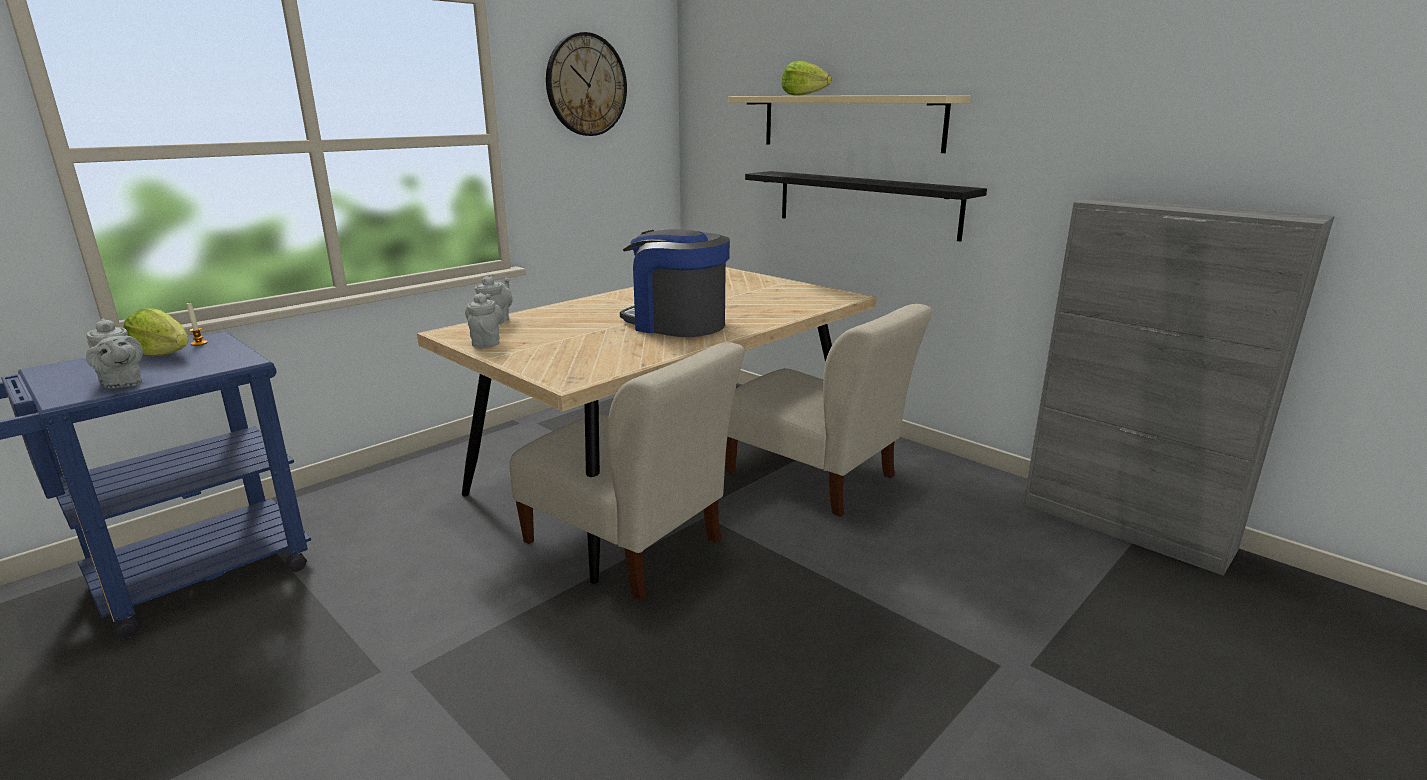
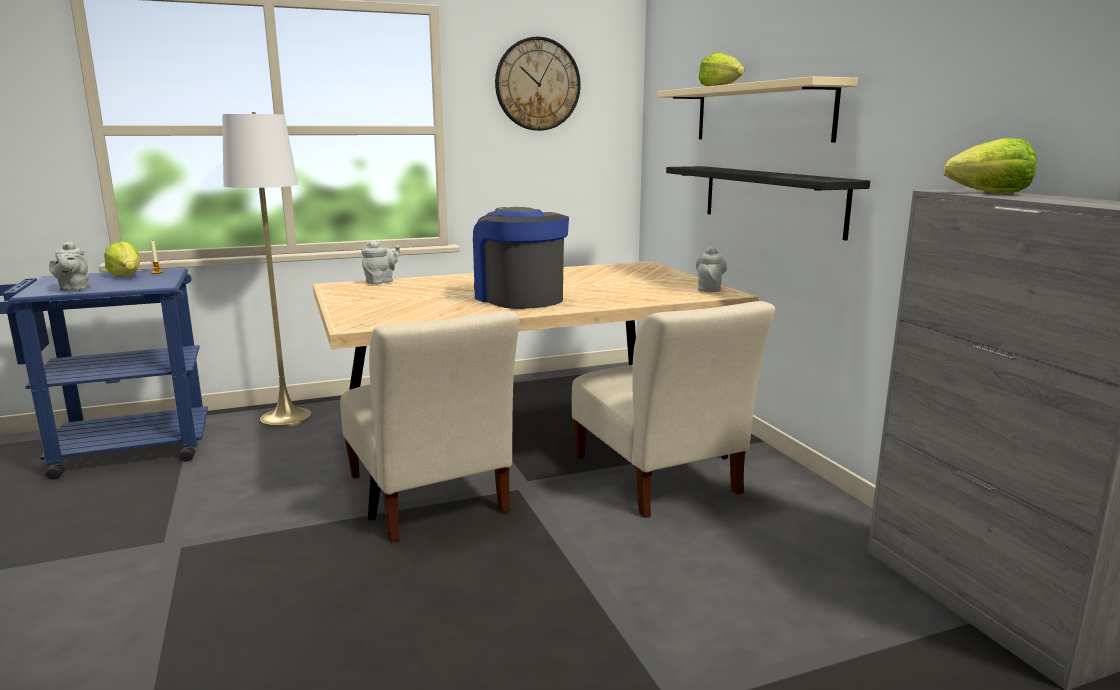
camera: 25 degrees right, 5 degrees down
grey teapot [465,293,503,347] -> grey teapot moved to [696,247,727,292]
none -> white floor lamp [222,112,312,428]
none -> lettuce [943,138,1037,193]

